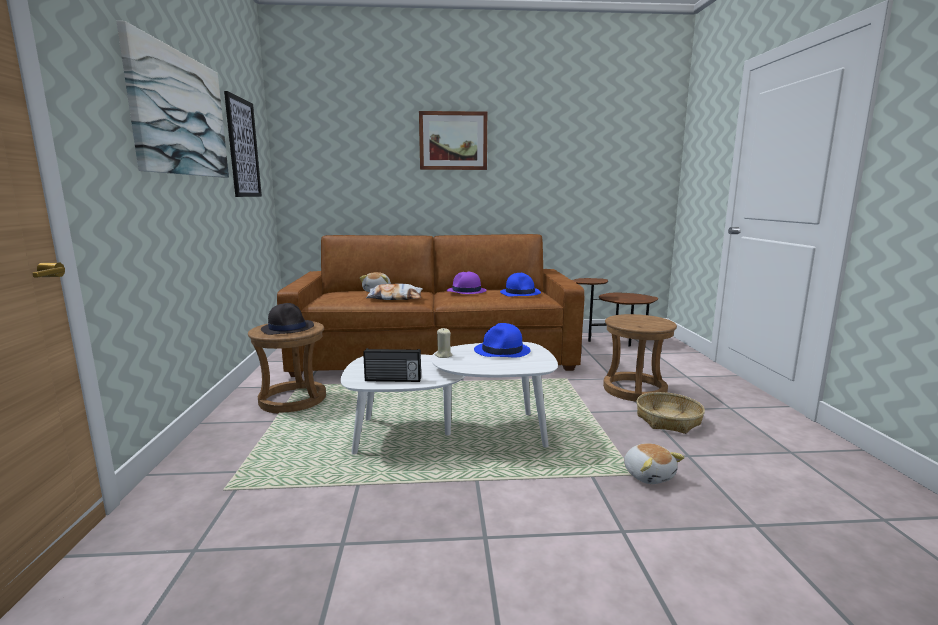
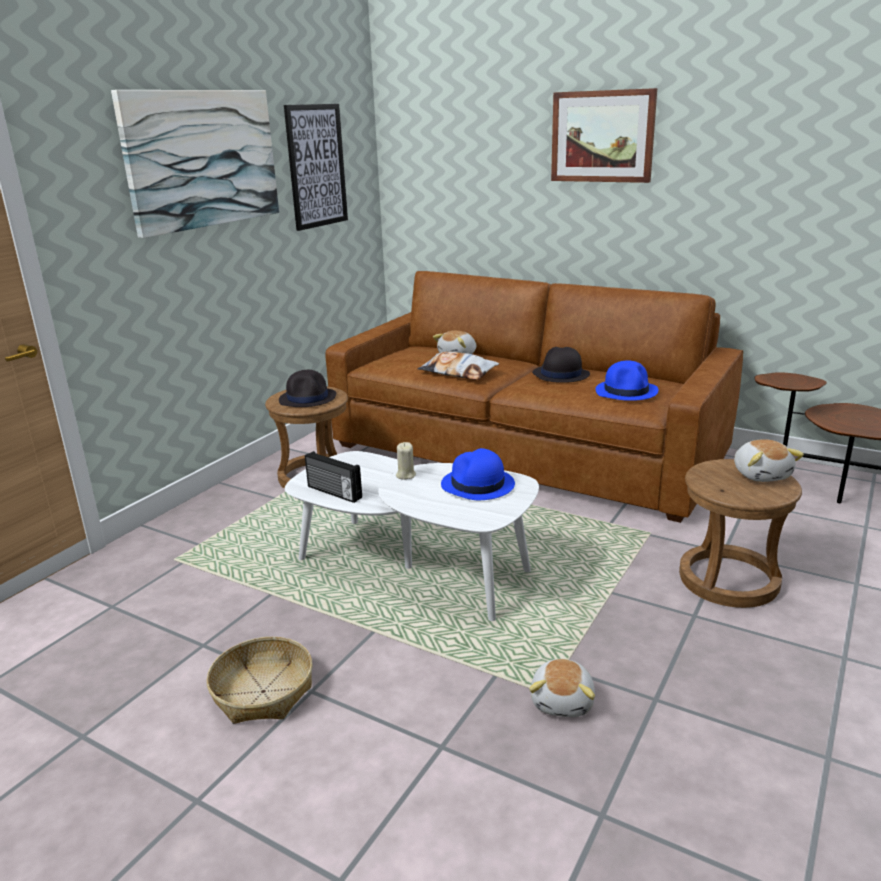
camera: 35 degrees right, 10 degrees up
purple hat [447,272,487,294] -> black hat [532,347,590,383]
basket [637,392,705,434] -> basket moved to [206,637,313,724]
none -> plush toy [734,439,804,482]

